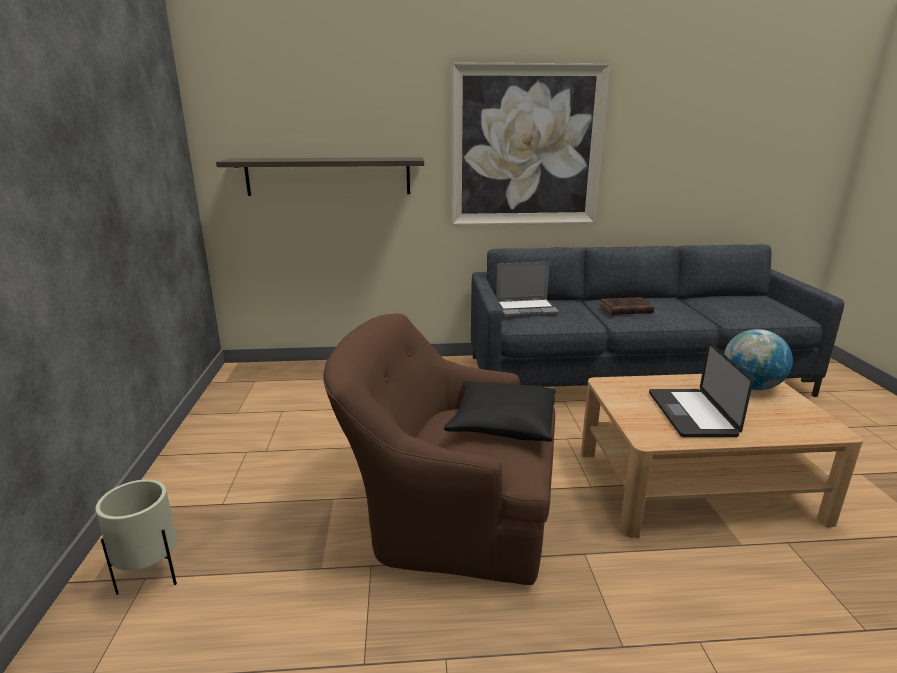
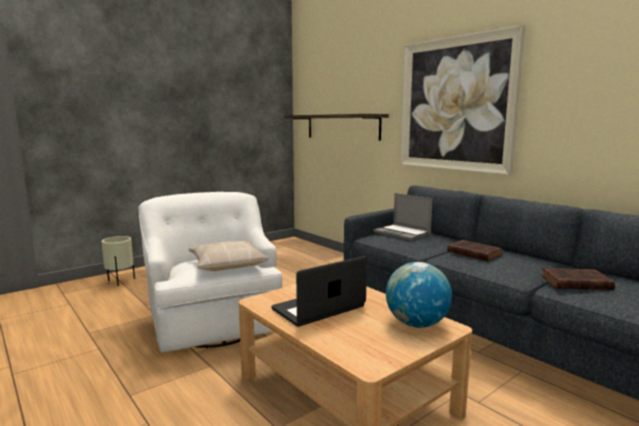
camera: 55 degrees right, 10 degrees down
brown armchair [323,314,555,585] -> white armchair [138,192,282,352]
black pillow [444,381,556,442] -> beige pillow [189,241,269,271]
none -> brown book [541,268,615,290]

